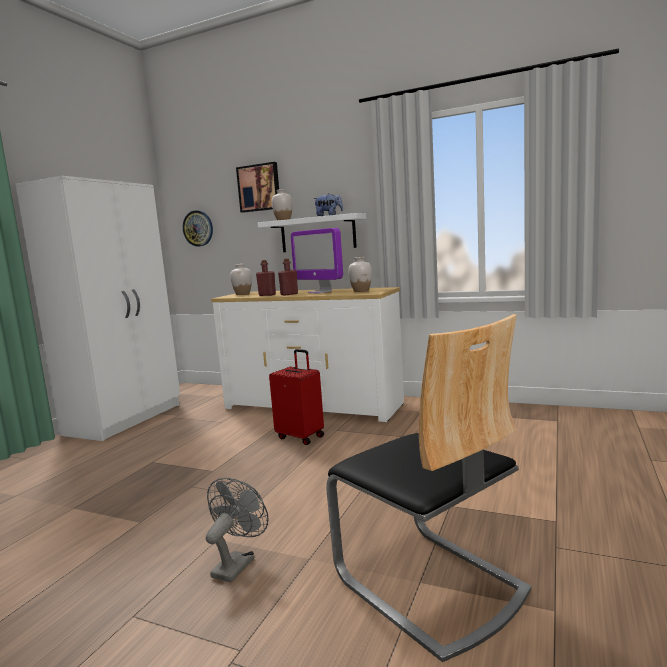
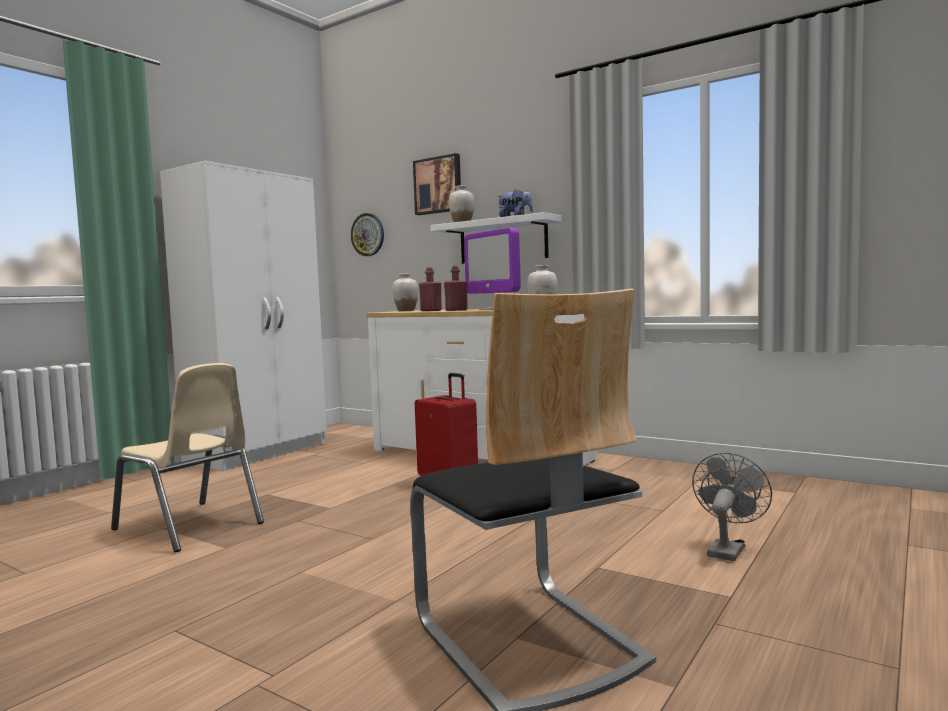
camera: 10 degrees right, 5 degrees down
grey fan [206,478,269,583] -> grey fan moved to [692,453,772,561]
none -> beige chair [111,363,264,553]

